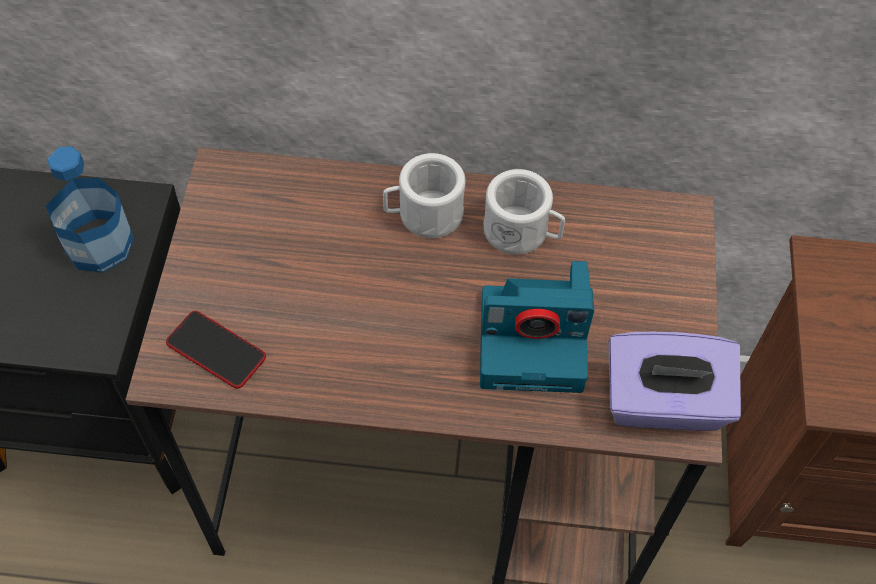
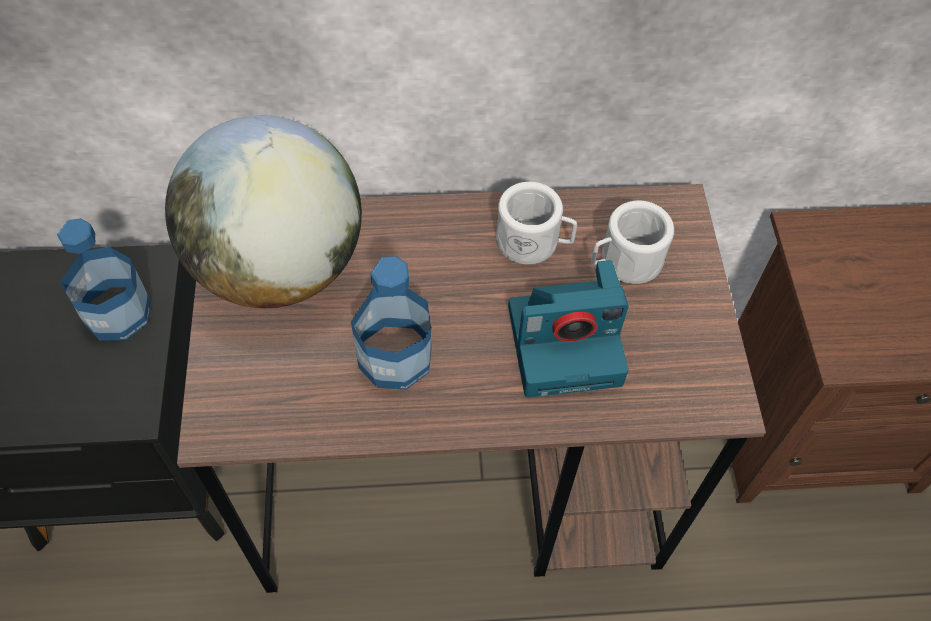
camera: 10 degrees left, 0 degrees up
phone [166,311,266,388] -> none
white mug [383,153,465,238] -> white mug moved to [591,201,674,284]
purple tissue box [608,332,741,431] -> none
none -> globe [165,115,362,308]
none -> bottle [351,256,432,390]

